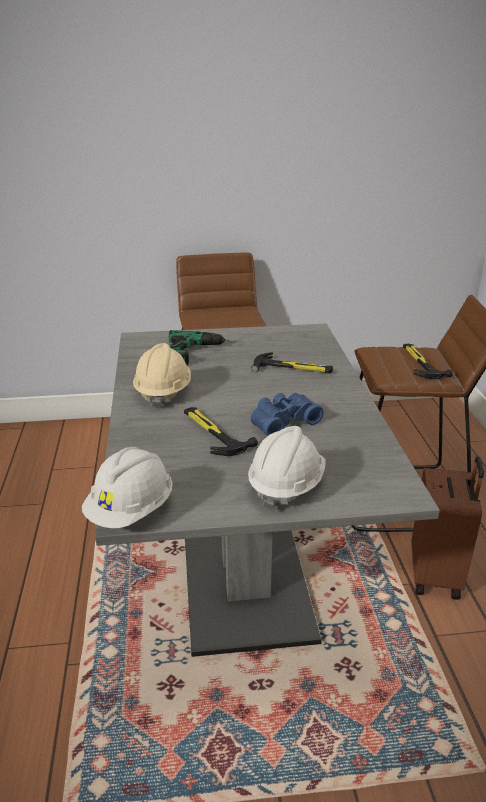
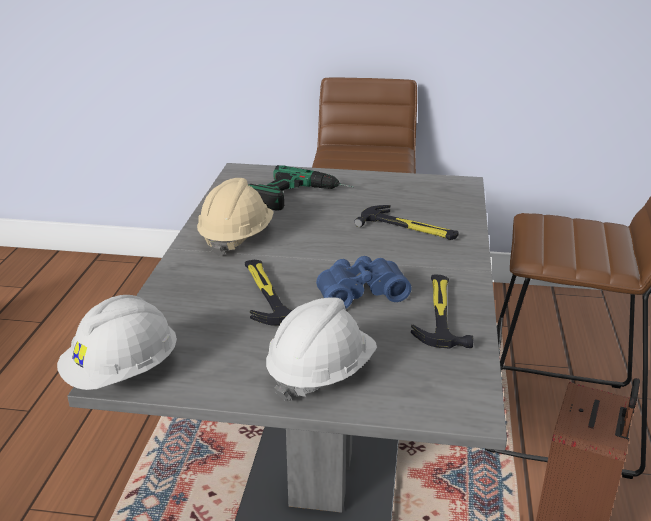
camera: 15 degrees right, 0 degrees up
hammer [403,344,453,379] -> hammer moved to [411,275,473,348]

